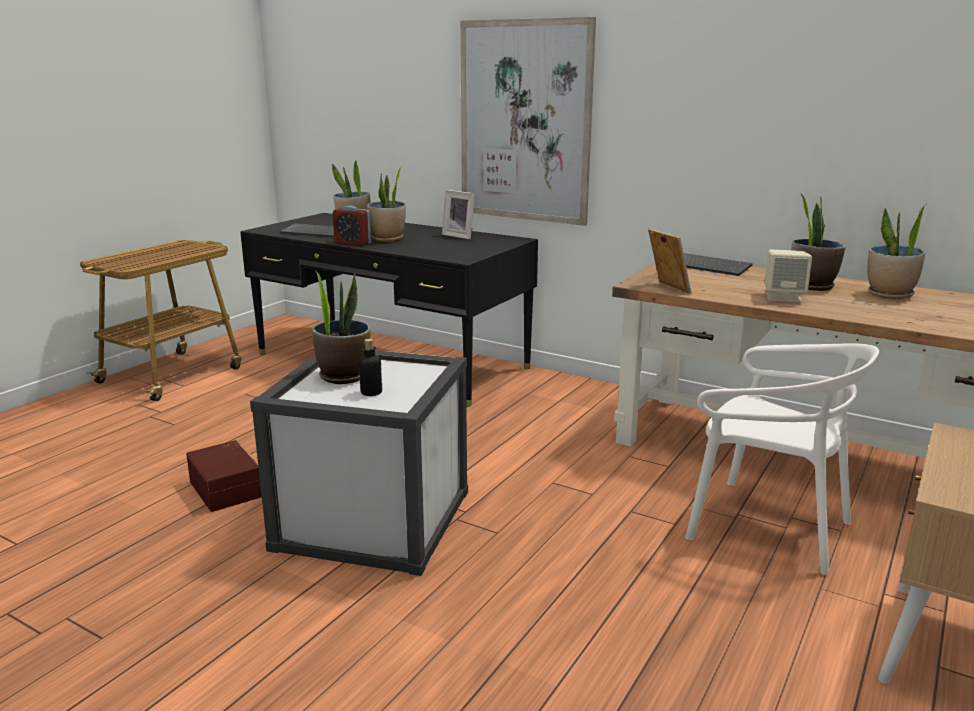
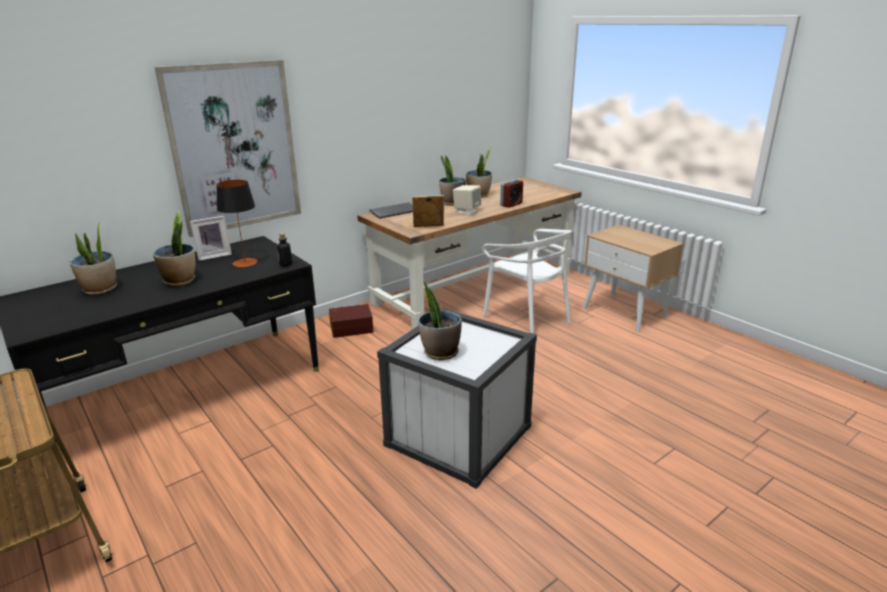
camera: 70 degrees left, 5 degrees up
brown storage box [186,440,262,512] -> brown storage box moved to [329,304,373,338]
keyboard [280,223,334,238] -> none
alarm clock [333,206,371,246] -> alarm clock moved to [500,179,523,208]
bottle [359,339,382,396] -> bottle moved to [277,233,292,267]
white chair [685,344,879,575] -> white chair turned 90 degrees clockwise [482,229,572,334]
none -> table lamp [216,180,257,267]

